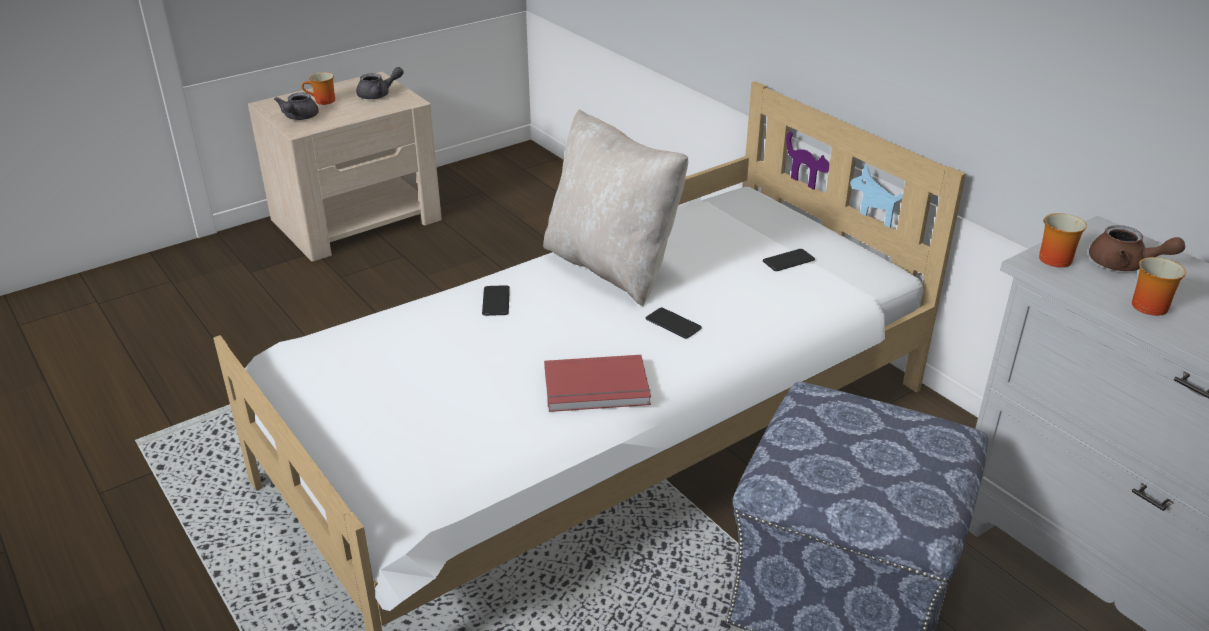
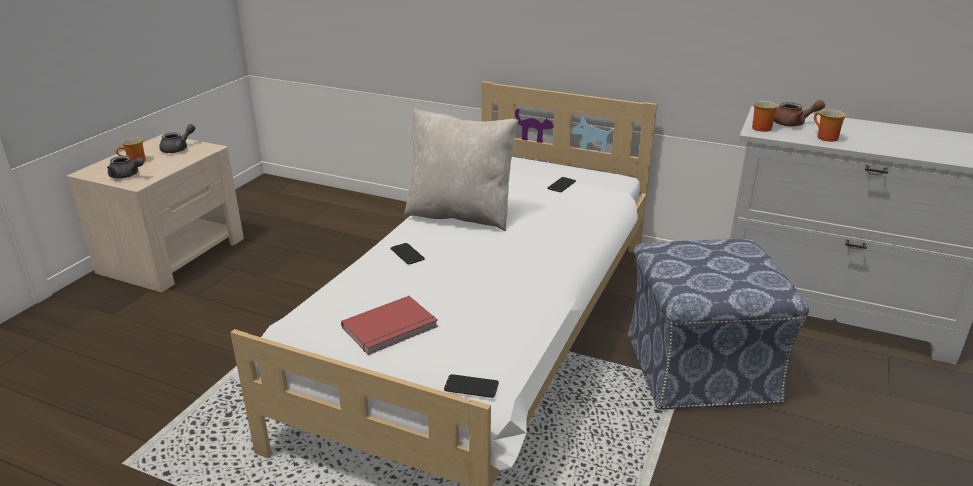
camera: 30 degrees left, 5 degrees down
grey teapot [274,93,319,120] -> grey teapot turned 45 degrees counterclockwise [107,156,144,179]
red book [544,355,651,412] -> red book moved to [341,296,438,355]
phone [646,308,702,338] -> phone moved to [444,374,499,398]

